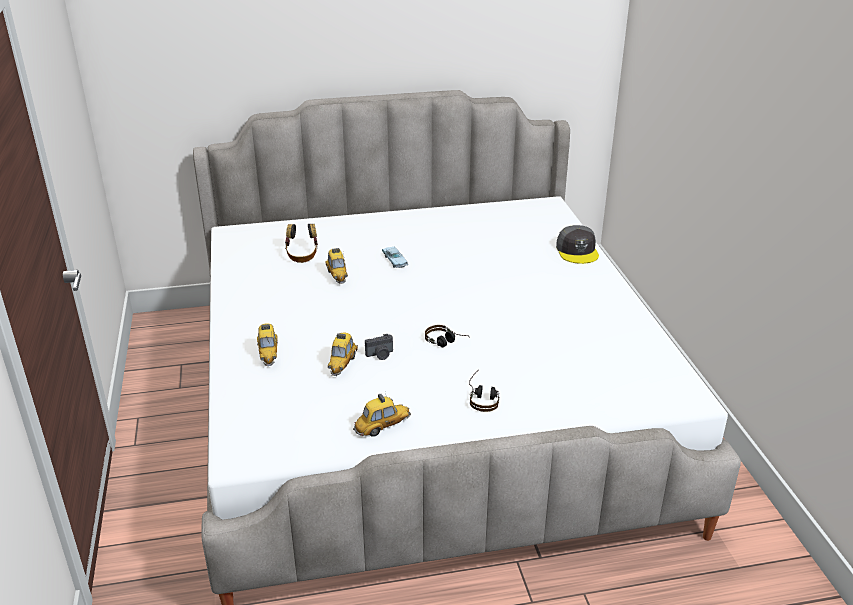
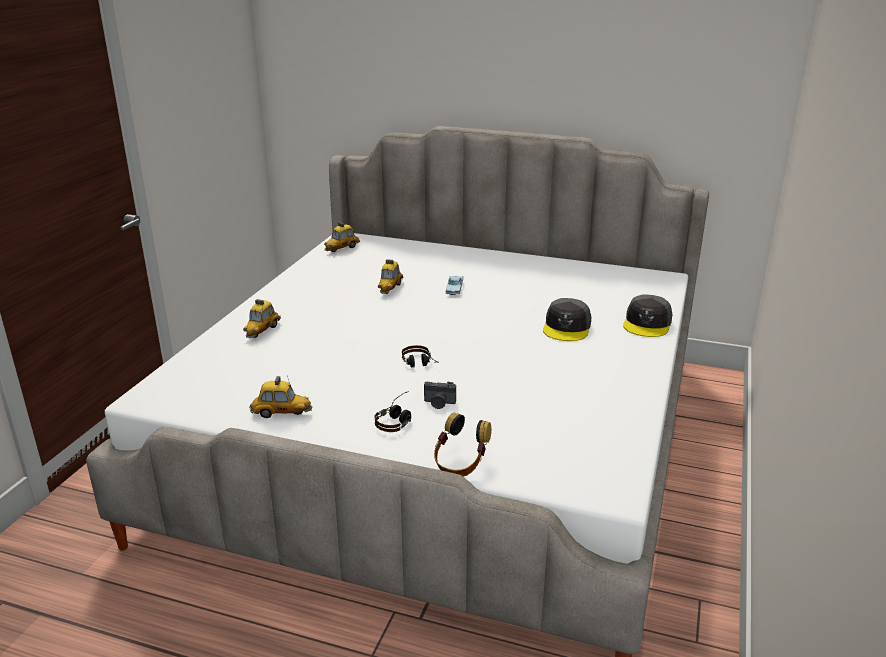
camera: 30 degrees right, 5 degrees down
headphones [285,224,318,263] -> headphones moved to [434,413,491,477]
toy car [328,333,358,376] -> toy car moved to [324,222,360,252]
camera [365,334,393,360] -> camera moved to [424,382,456,409]
none -> grey cap [543,298,592,341]

